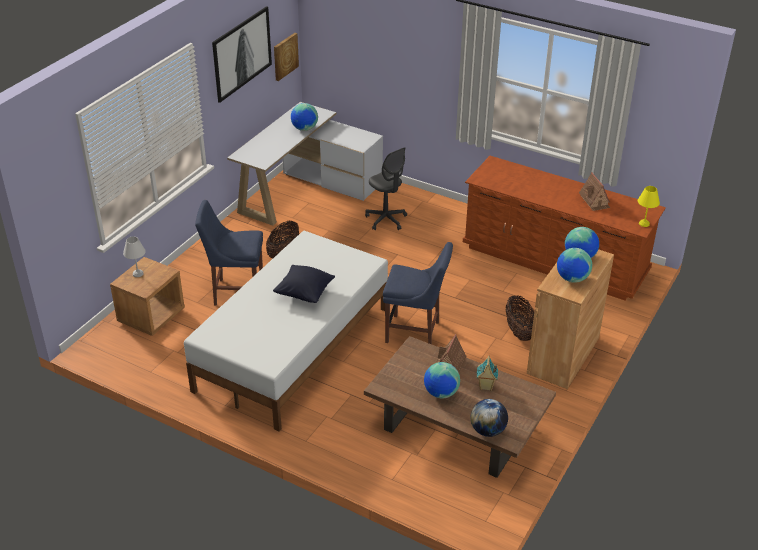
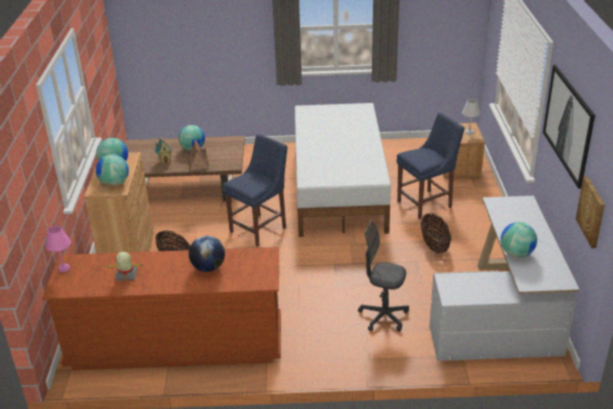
camera: 150 degrees right, 5 degrees down
black pillow [273,265,335,303] -> none
blue chair [383,242,453,344] -> blue chair turned 150 degrees clockwise [223,134,287,247]
globe [471,399,508,437] -> globe moved to [189,236,225,272]
toy house [579,172,610,211] -> toy robot [106,252,144,281]
yellow table lamp [638,186,660,227] -> pink table lamp [45,226,71,272]

